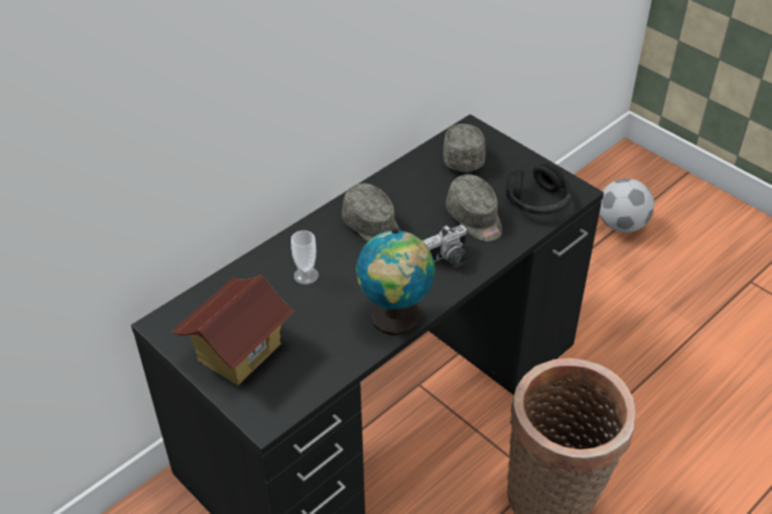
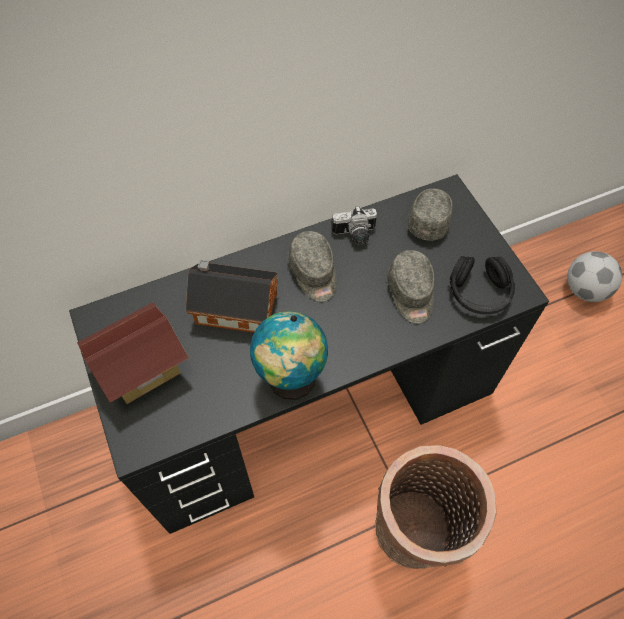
camera: 20 degrees right, 15 degrees up
cup [291,230,319,284] -> toy house [186,259,278,333]
camera [422,225,468,267] -> camera moved to [331,206,377,245]

